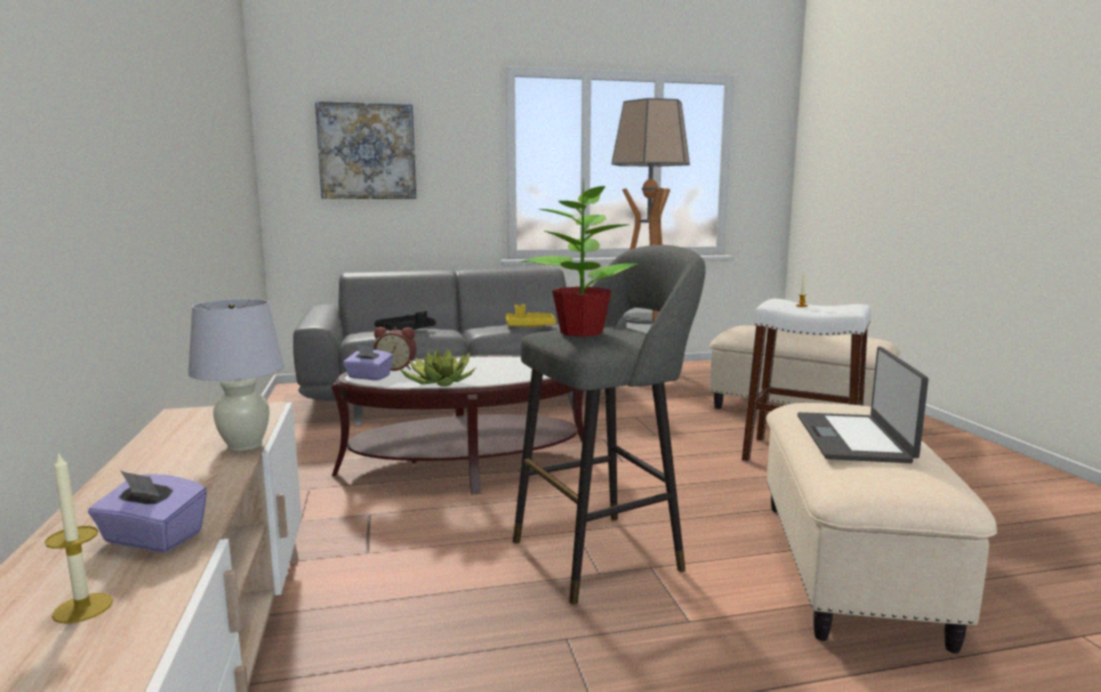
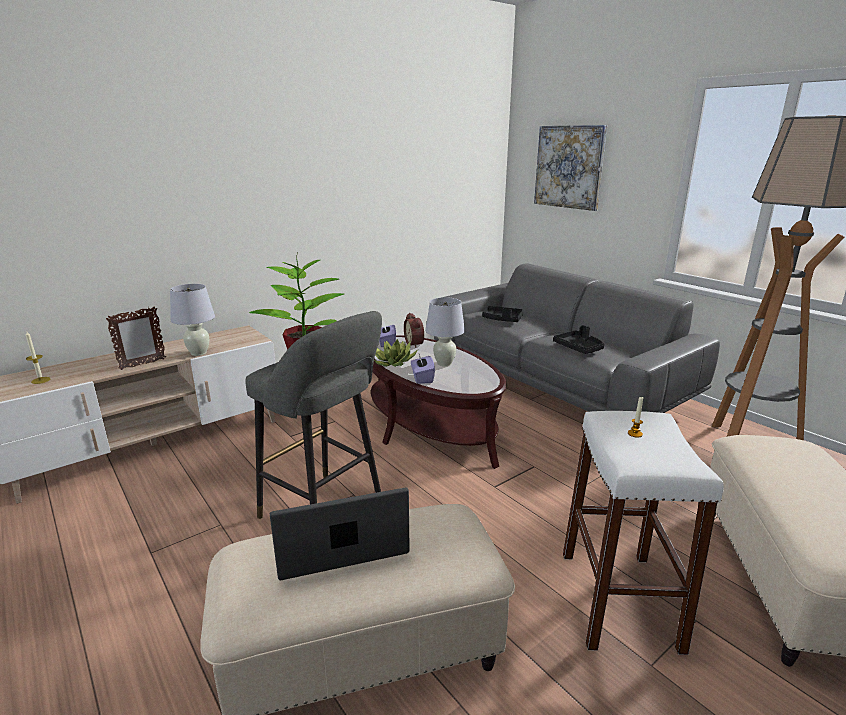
camera: 65 degrees right, 10 degrees up
purple tissue box [88,470,207,552] -> purple tissue box moved to [411,354,435,384]
yellow tray [505,305,556,327] -> black tray [553,325,604,354]
none -> picture frame [106,306,166,370]
none -> white table lamp [425,297,465,367]

